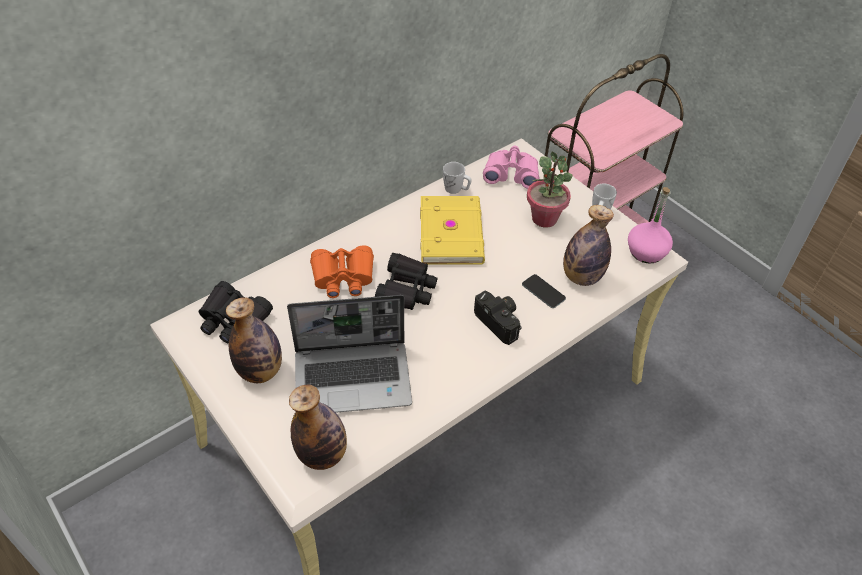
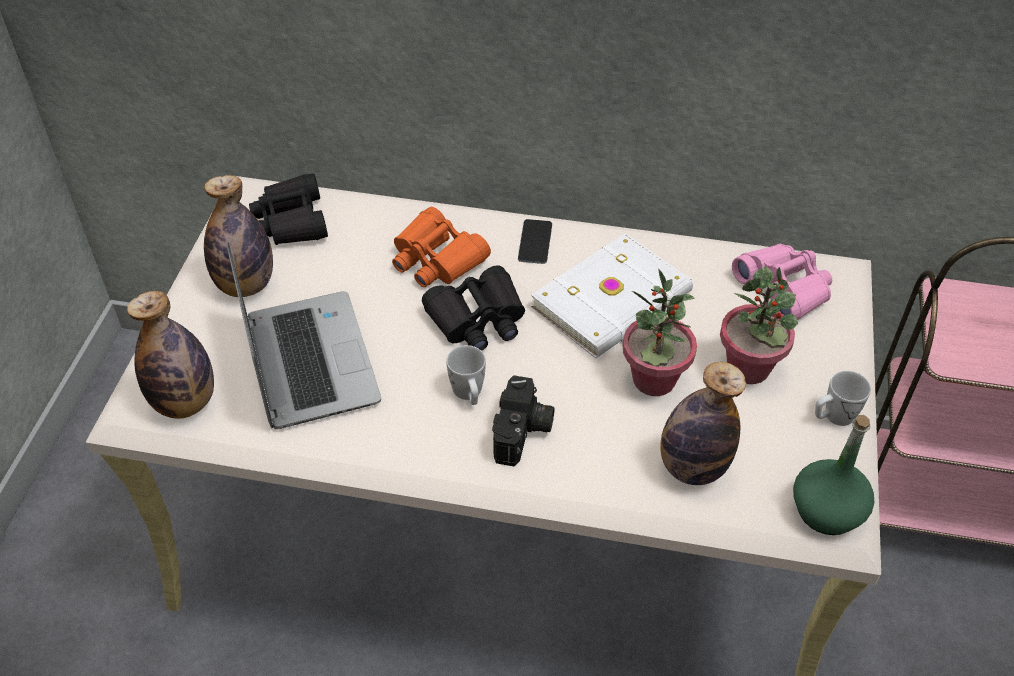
camera: 50 degrees right, 0 degrees up
laptop [287,295,412,413] -> laptop turned 150 degrees counterclockwise [227,243,381,429]
yellow book [420,196,485,264] -> white book [531,233,693,358]
white mug [443,162,472,194] -> white mug moved to [446,345,486,405]
phone [522,274,566,308] -> phone moved to [518,219,552,264]
pink bottle [628,187,673,263] -> green bottle [793,415,874,535]
none -> potted plant [622,268,697,396]

